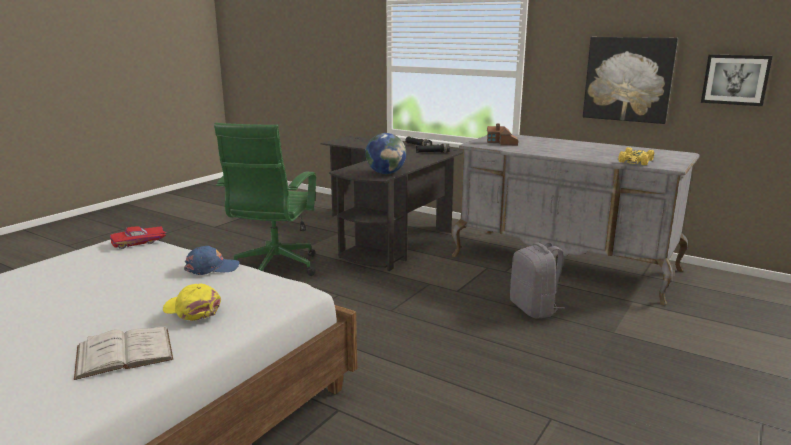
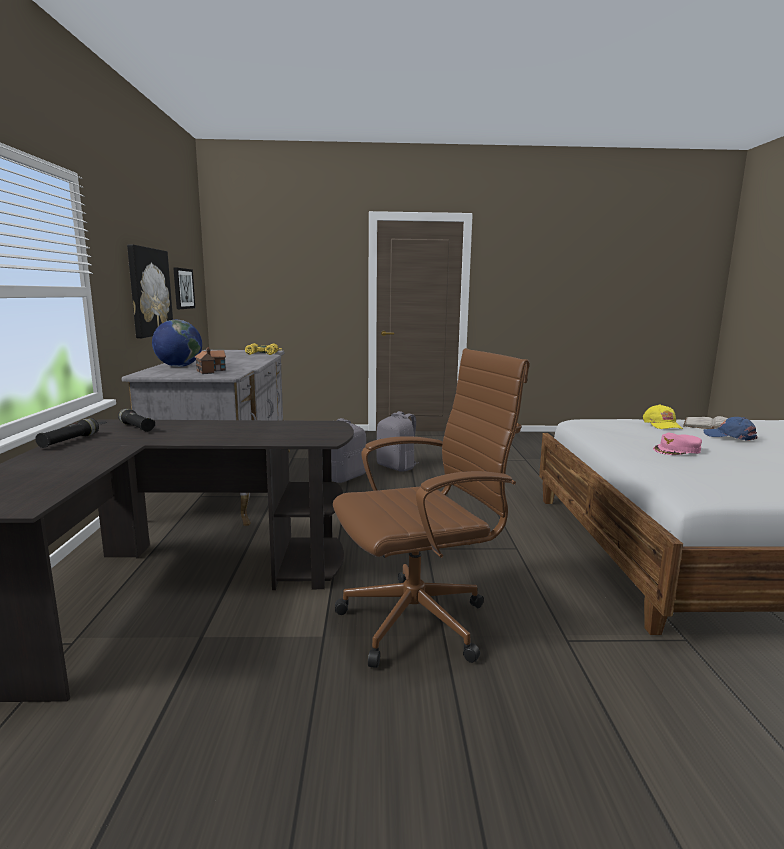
camera: 125 degrees left, 5 degrees down
red toy car [110,226,166,249] -> none
blue cap [184,246,239,275] -> blue cap moved to [703,417,758,441]
green office chair [214,123,316,276] -> brown office chair [333,348,530,668]
globe [365,133,406,174] -> globe moved to [152,320,202,367]
none -> grey backpack [376,411,419,472]
none -> pink cap [653,433,702,455]

